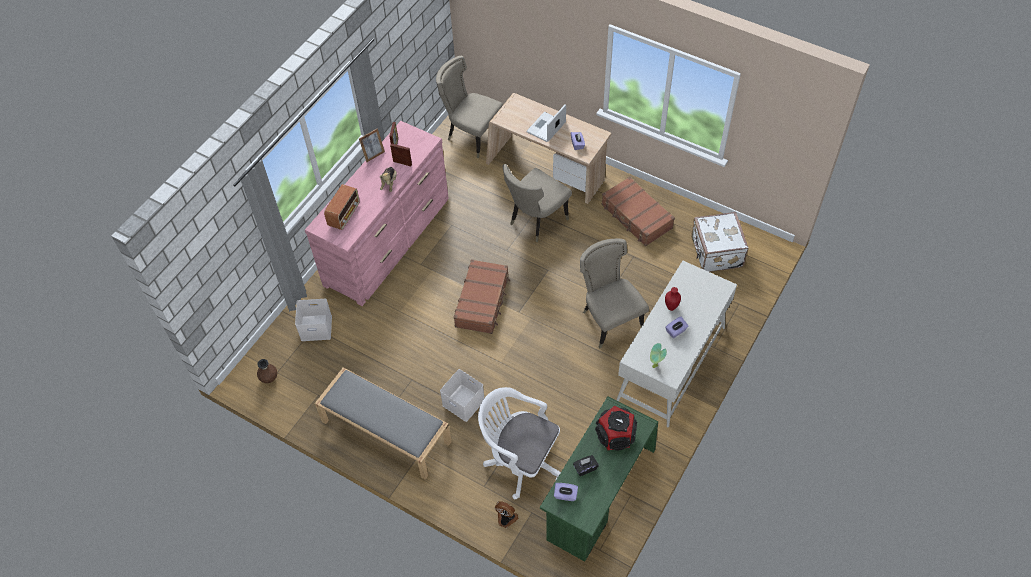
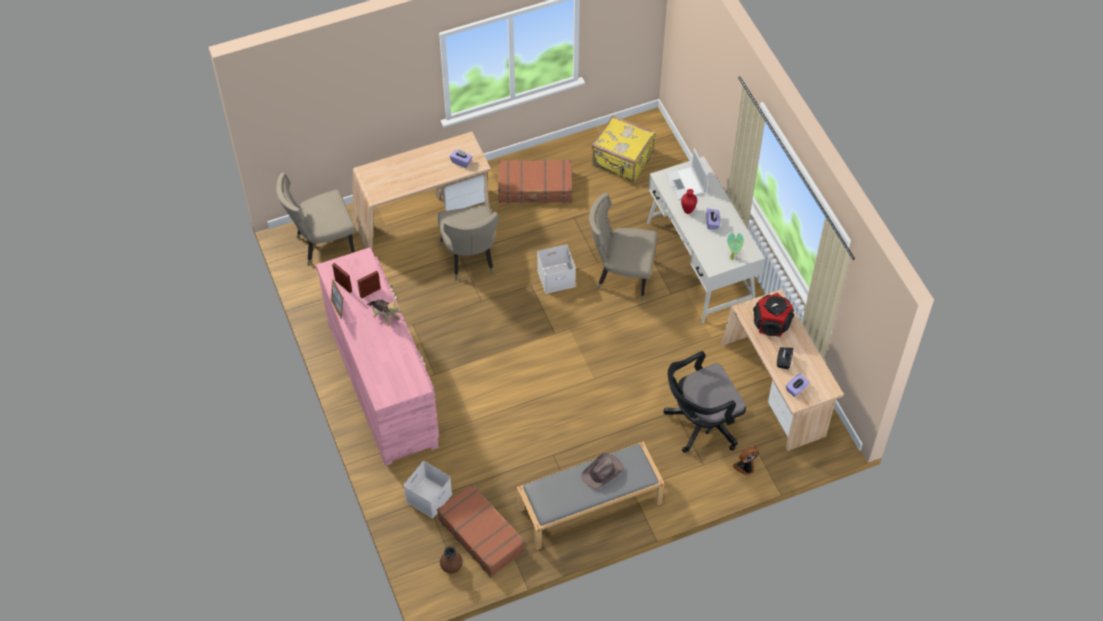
camera: 55 degrees left, 0 degrees up
radio [324,184,360,230] -> none
white storage box [440,369,484,422] -> white storage box moved to [537,244,576,294]
brown suitcase [453,259,510,334] -> brown suitcase moved to [437,484,526,577]
white office chair [478,387,561,499] -> black office chair [663,351,746,453]
laptop [526,104,566,142] -> laptop moved to [666,148,708,200]
green desk [540,397,658,562] -> beige desk [721,289,844,451]
white suitcase [691,212,748,272] -> yellow suitcase [592,115,655,182]
none -> brown hat [582,453,624,489]

